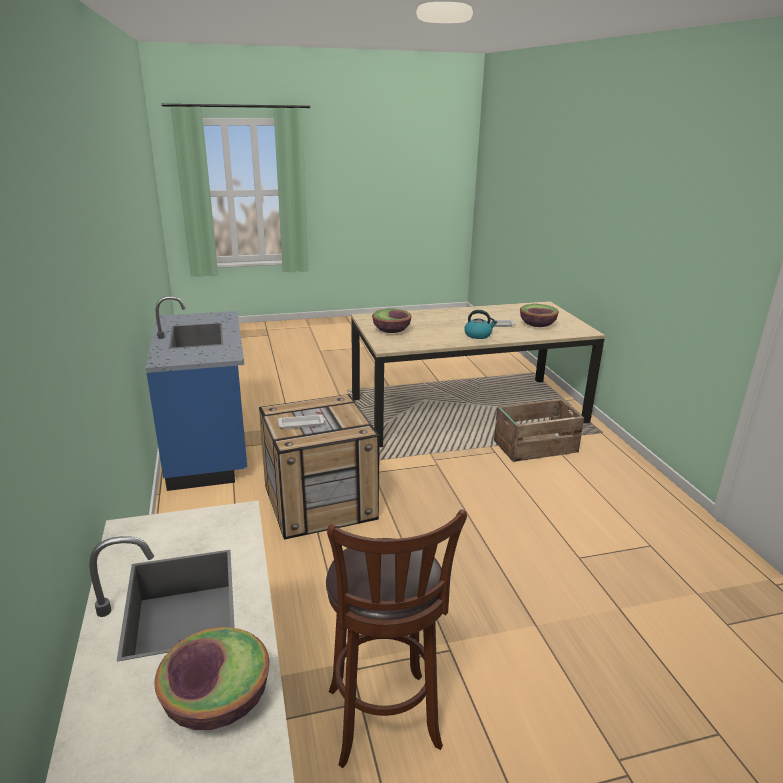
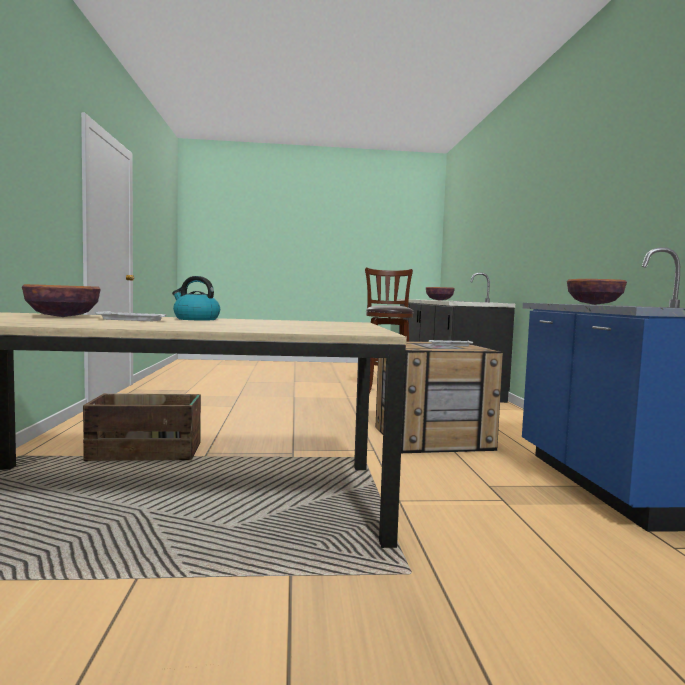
camera: 170 degrees left, 20 degrees down
bowl [372,309,412,333] -> bowl moved to [567,279,627,305]

